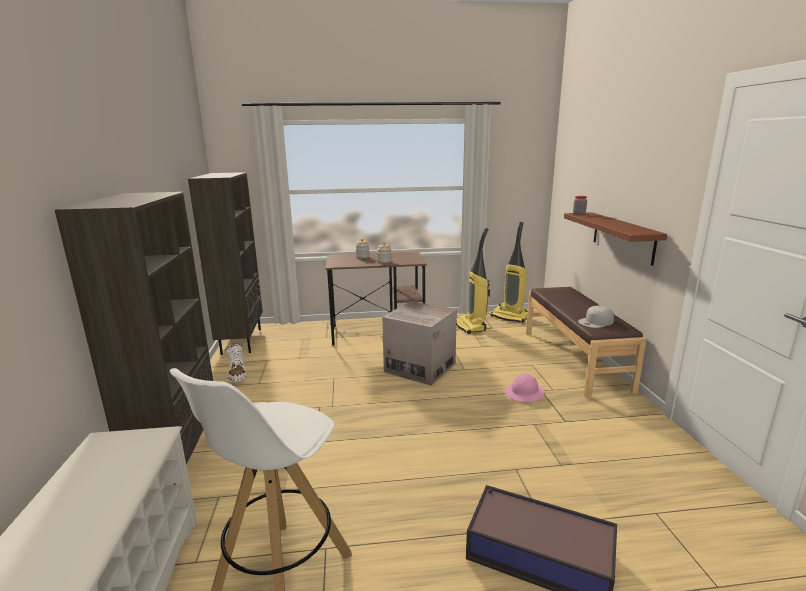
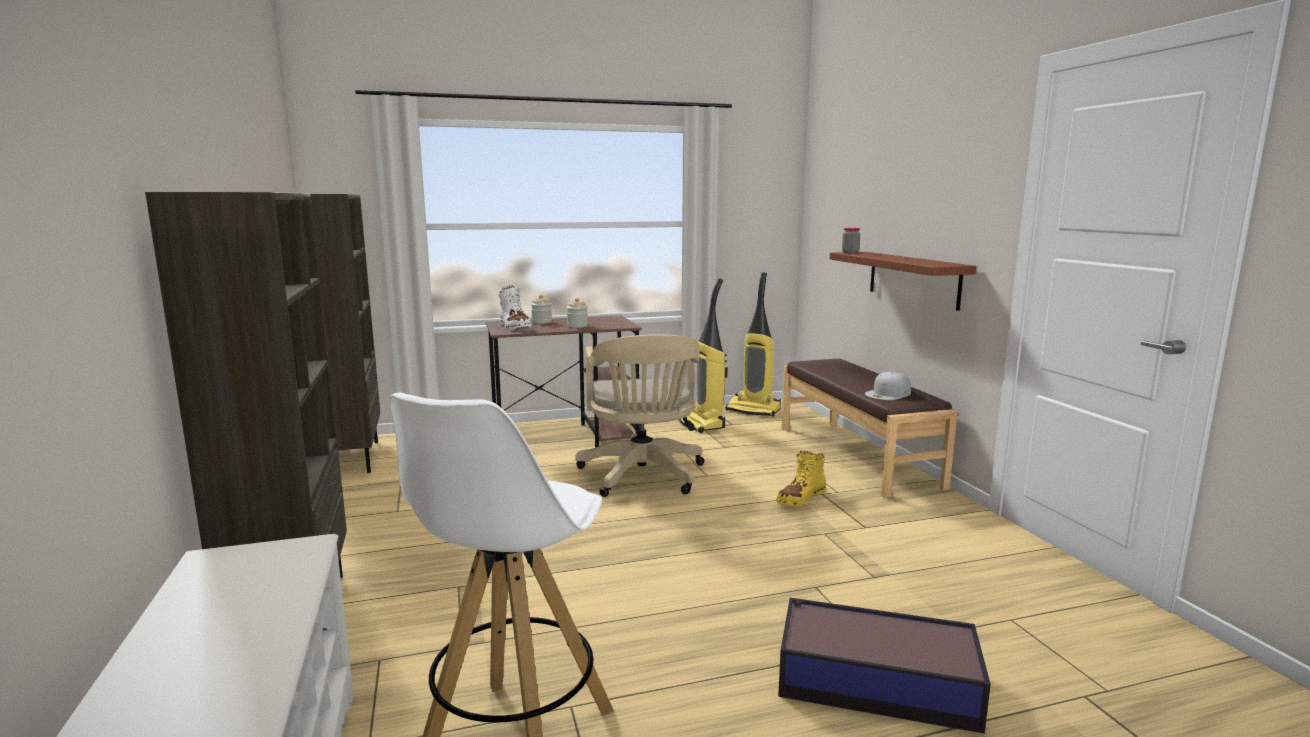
camera: 10 degrees left, 5 degrees down
white boot [225,343,247,382] -> white boot moved to [498,285,532,330]
cardboard box [382,301,457,386] -> beige office chair [575,334,705,497]
pink hard hat [505,374,545,402] -> yellow boot [776,451,826,507]

